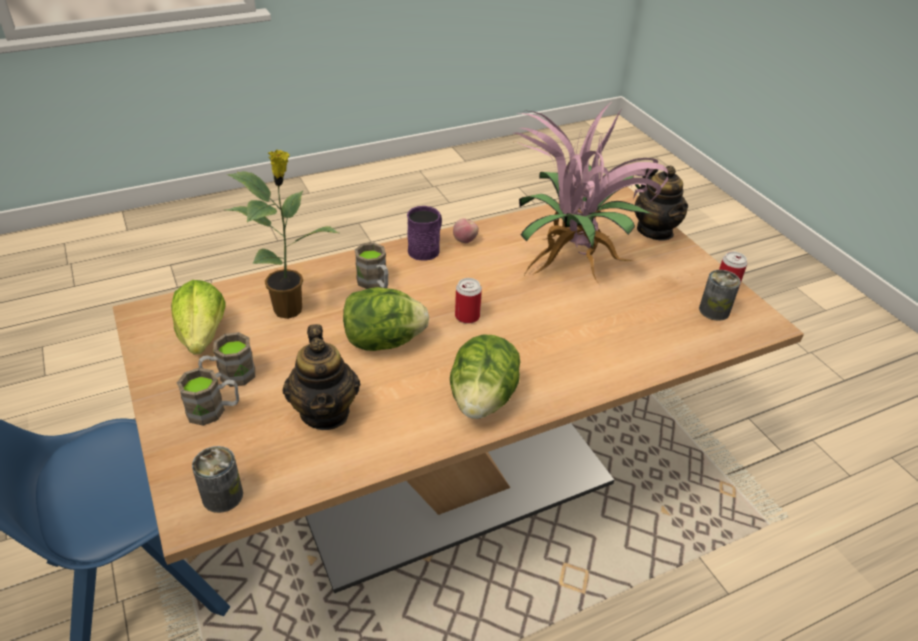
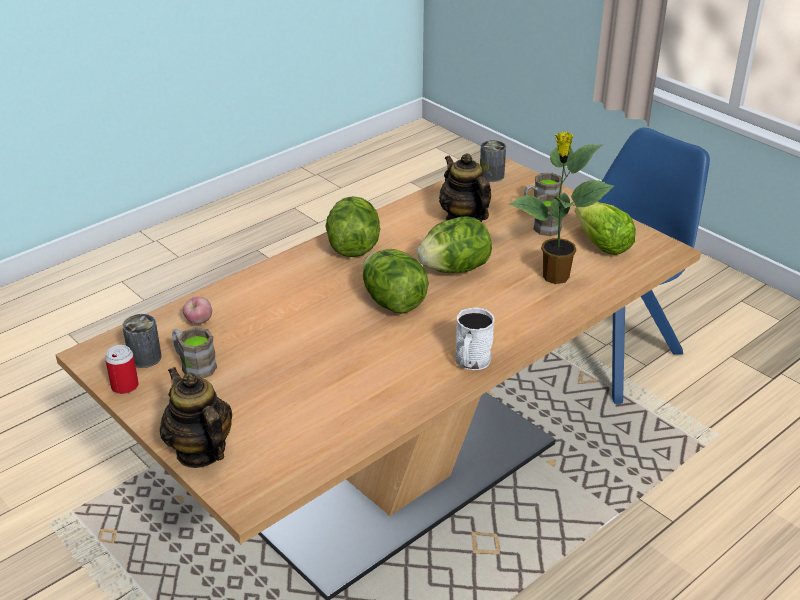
camera: 165 degrees right, 5 degrees down
brown mug [355,243,388,289] -> brown mug moved to [172,327,217,378]
purple mug [407,206,442,260] -> white mug [455,308,495,370]
apple [453,218,479,243] -> apple moved to [183,297,212,324]
can [455,278,482,324] -> lettuce [362,249,429,314]
potted plant [512,103,668,284] -> none

